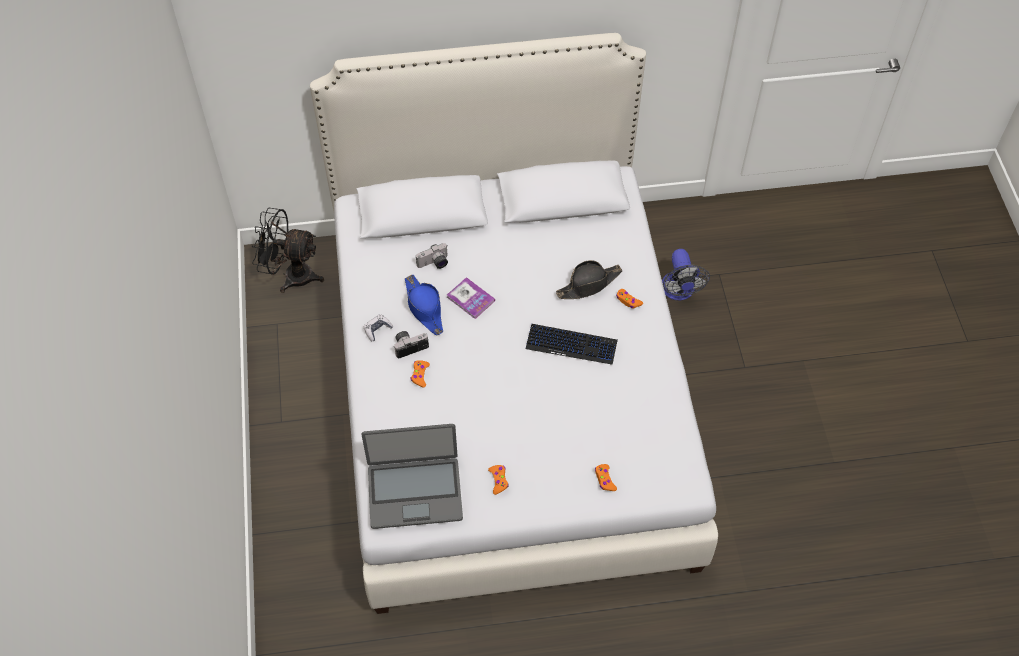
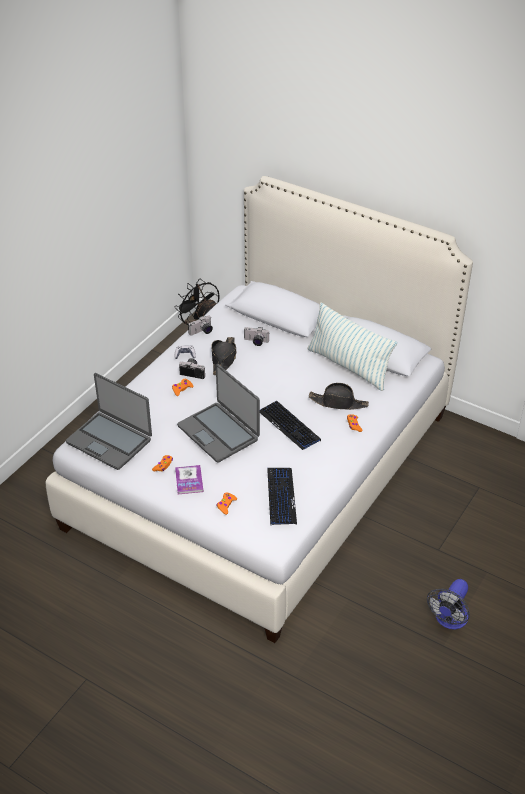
camera: 40 degrees right, 15 degrees down
blue hat [405,275,443,335] -> black hat [211,337,236,375]
book [447,277,495,319] -> book moved to [175,465,203,495]
fan [662,249,710,301] -> fan moved to [427,579,470,629]
none -> laptop [177,364,260,463]
none -> camera [188,316,213,335]
none -> keyboard [267,468,297,525]
none -> pillow [307,303,397,391]

